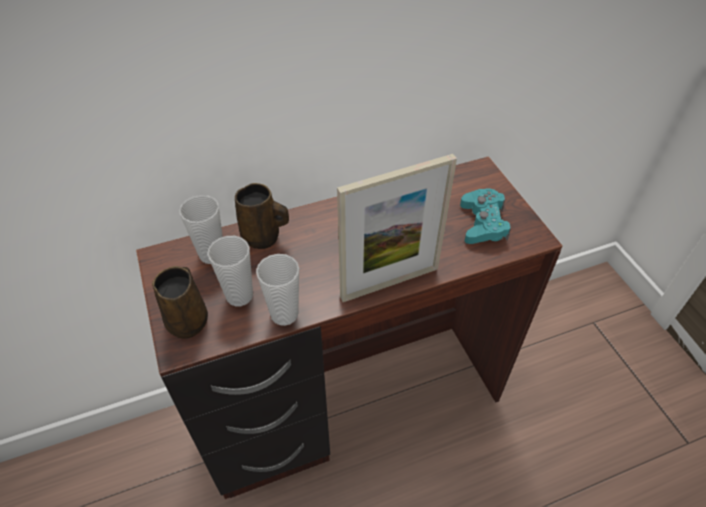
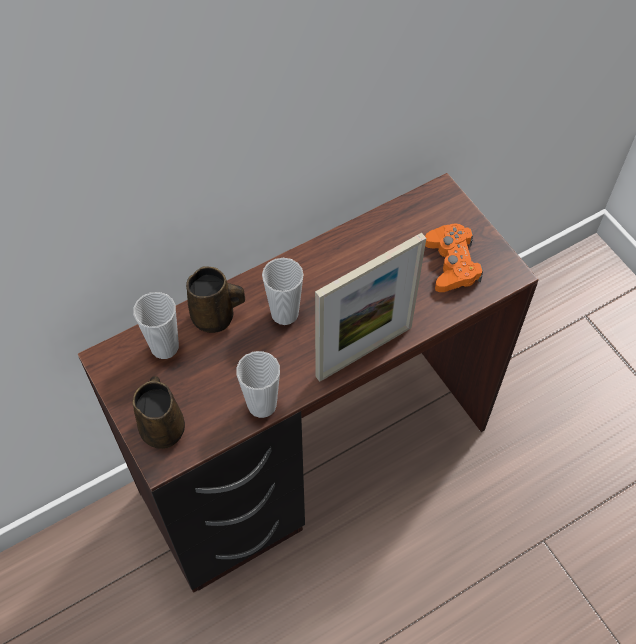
camera: 10 degrees left, 10 degrees up
cup [207,236,253,306] -> cup moved to [262,258,303,325]
turquoise game controller [460,189,511,244] -> orange game controller [425,224,483,292]

